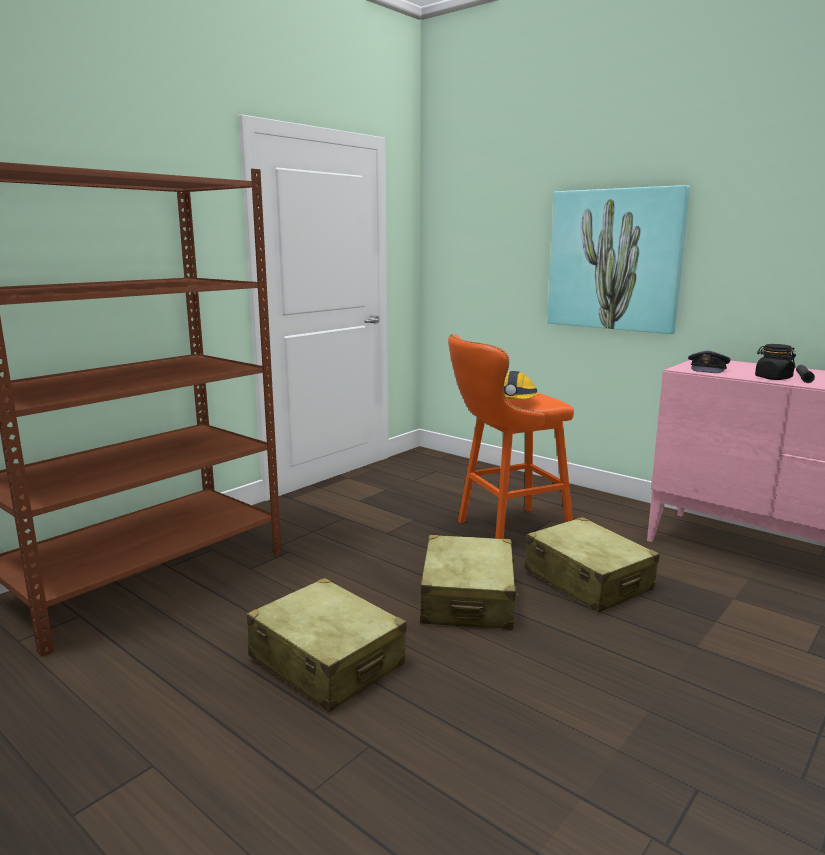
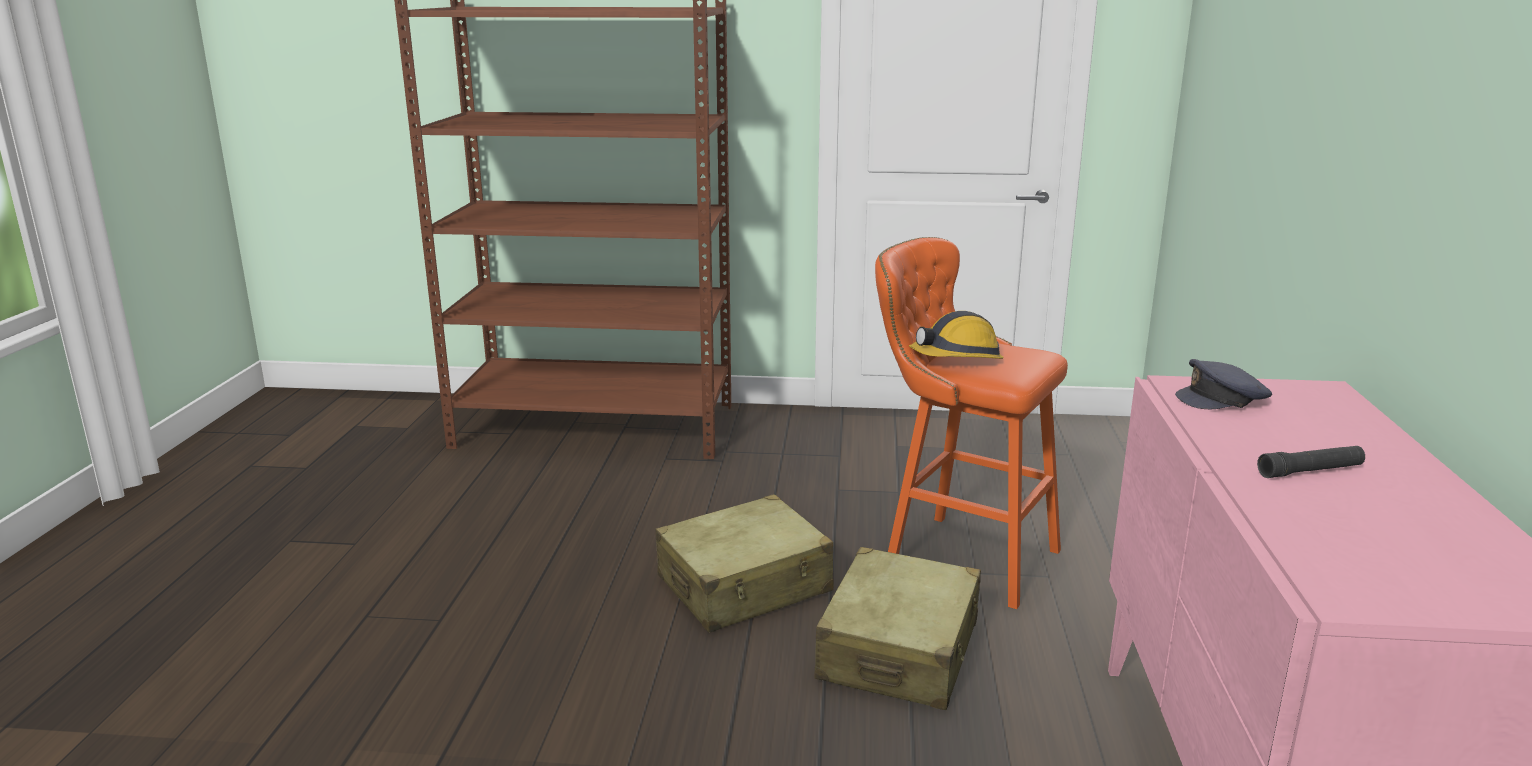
camera: 55 degrees right, 5 degrees up
beige suitcase [247,578,407,712] -> none
picture [547,185,690,334] -> none
black jar [755,344,796,380] -> none

